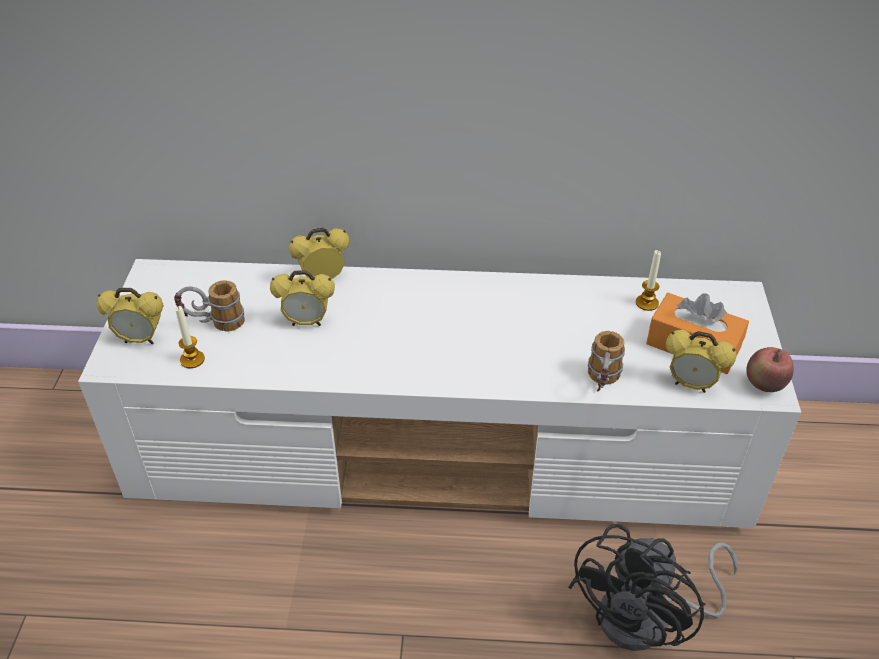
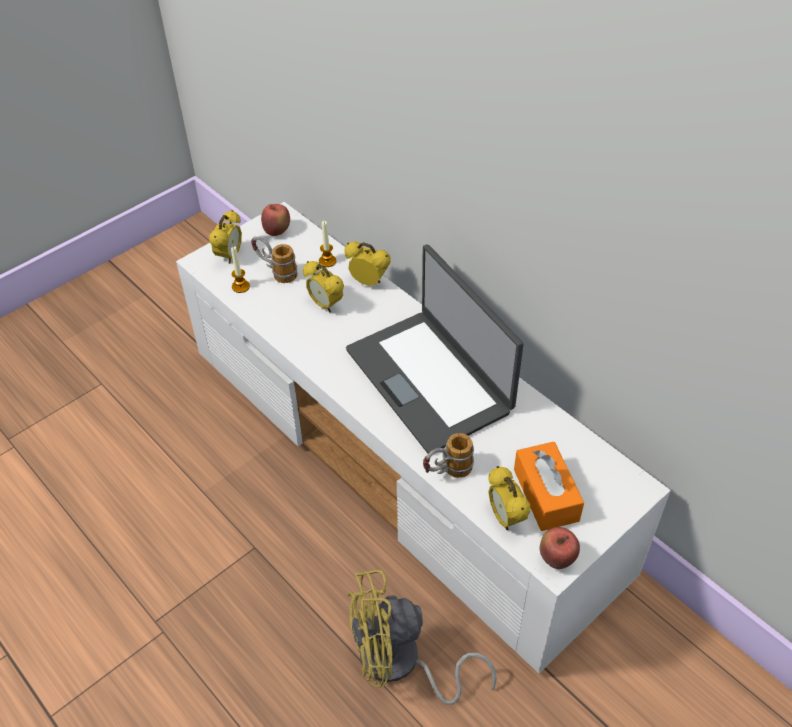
camera: 45 degrees right, 5 degrees up
alarm clock [96,288,164,344] -> alarm clock turned 120 degrees counterclockwise [209,210,242,264]
black fan [568,524,738,651] -> yellow fan [347,570,497,705]
candle [636,250,661,311] -> candle moved to [319,221,336,267]
none -> apple [261,204,290,236]
none -> laptop [346,244,523,454]

